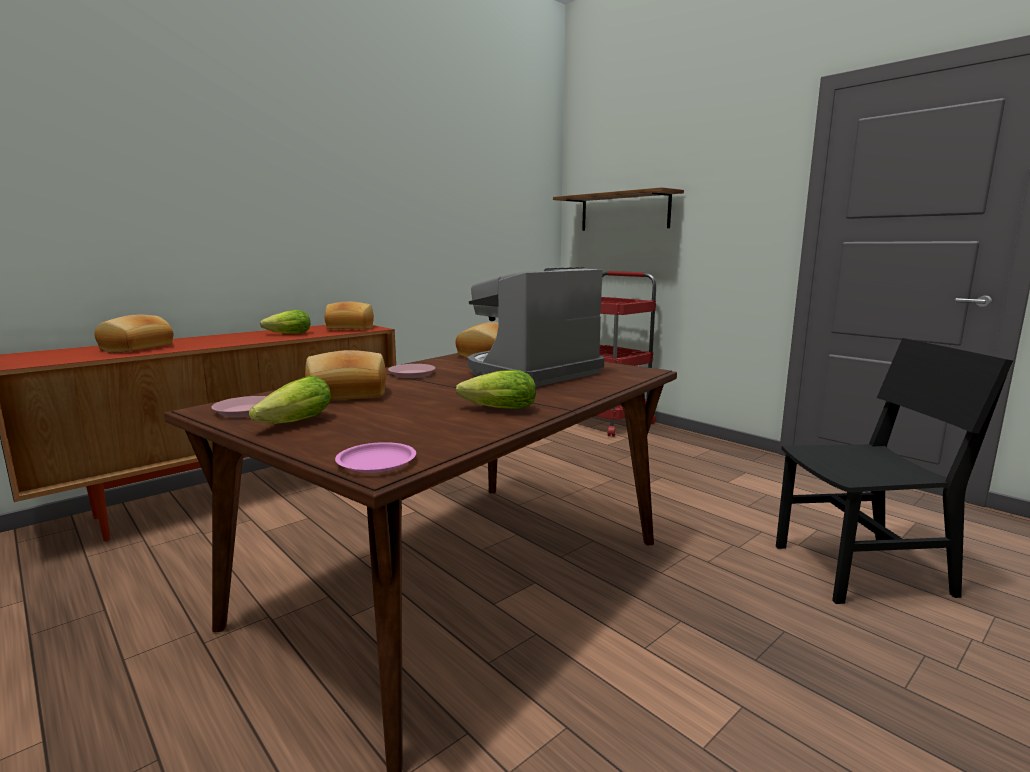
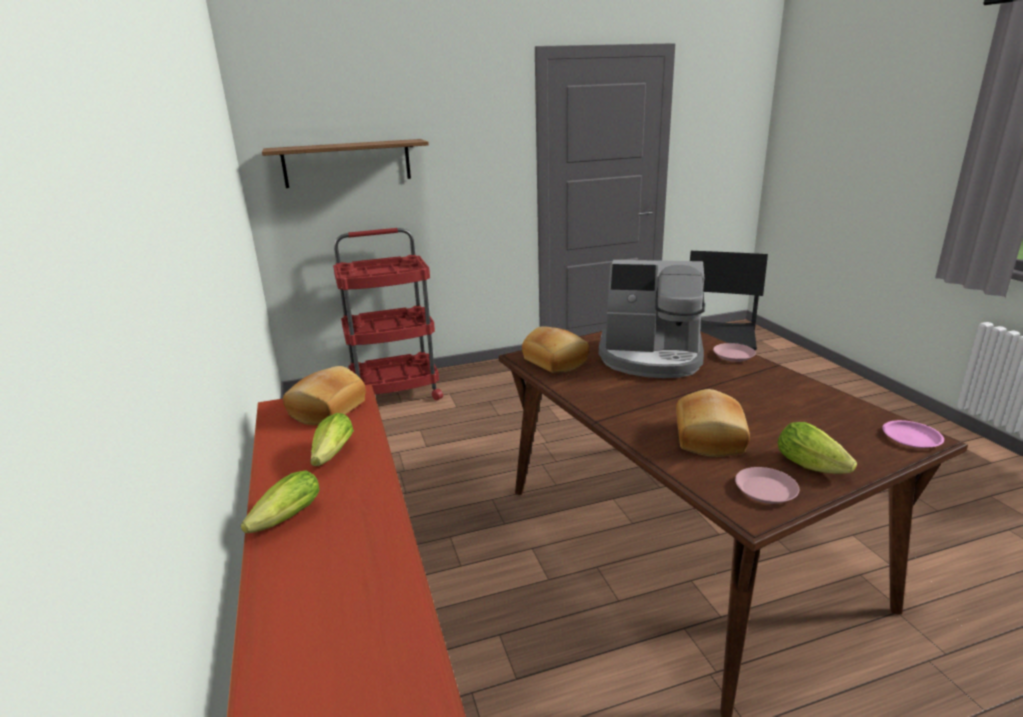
camera: 65 degrees left, 10 degrees up
bread [94,315,173,353] -> none
pink plate [388,364,435,378] -> pink plate moved to [713,343,756,362]
lettuce [456,370,536,409] -> lettuce moved to [241,471,319,533]
coffee machine [467,267,604,387] -> coffee machine turned 60 degrees counterclockwise [599,260,705,378]

